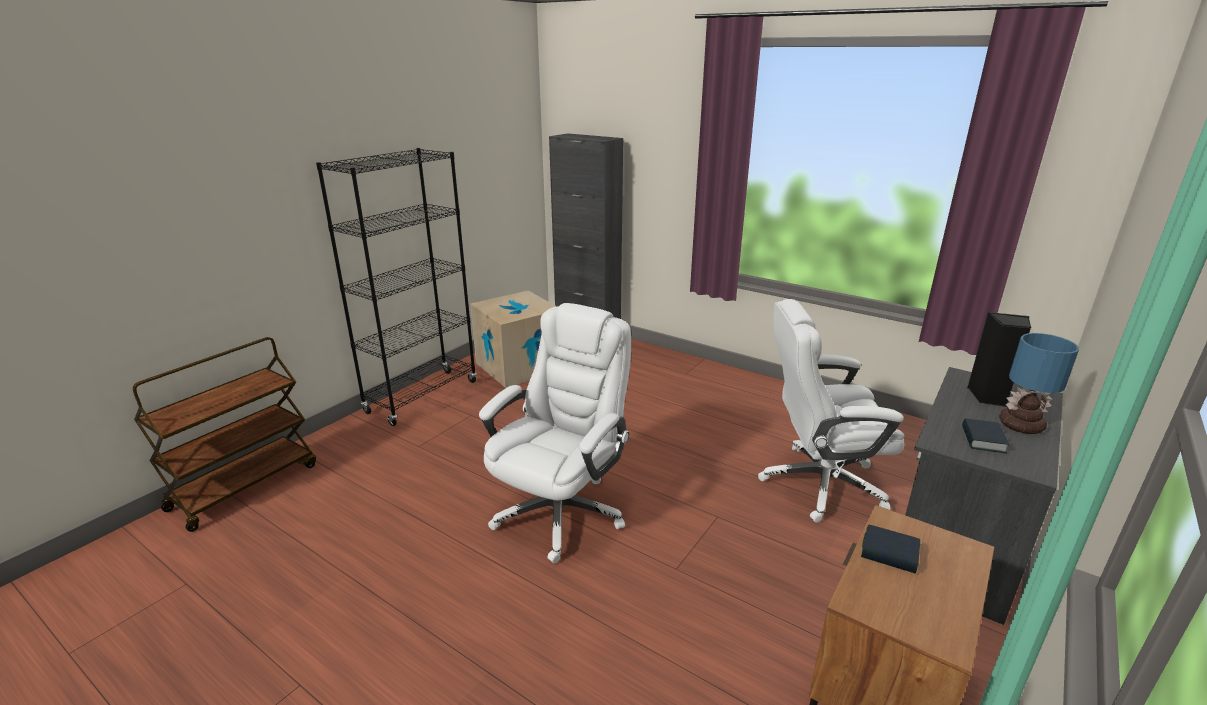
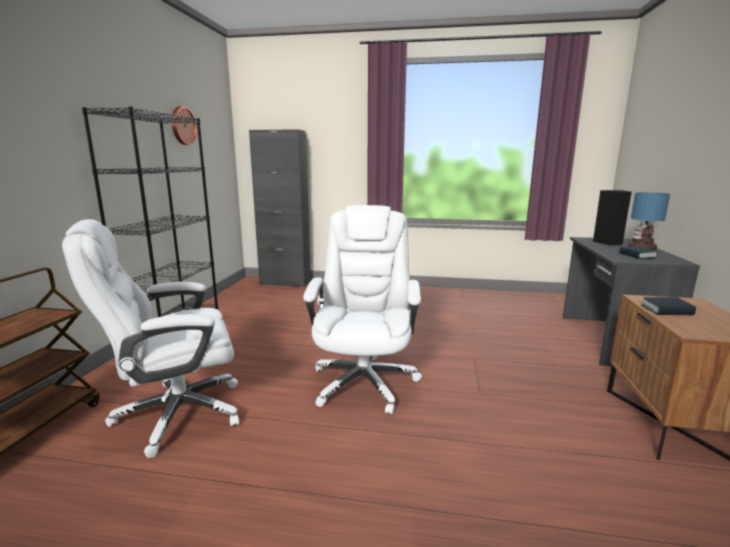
camera: 25 degrees left, 10 degrees down
cardboard box [470,290,557,388] -> none
white office chair [758,299,904,523] -> white office chair moved to [62,219,239,458]
none -> wall clock [171,106,197,145]

